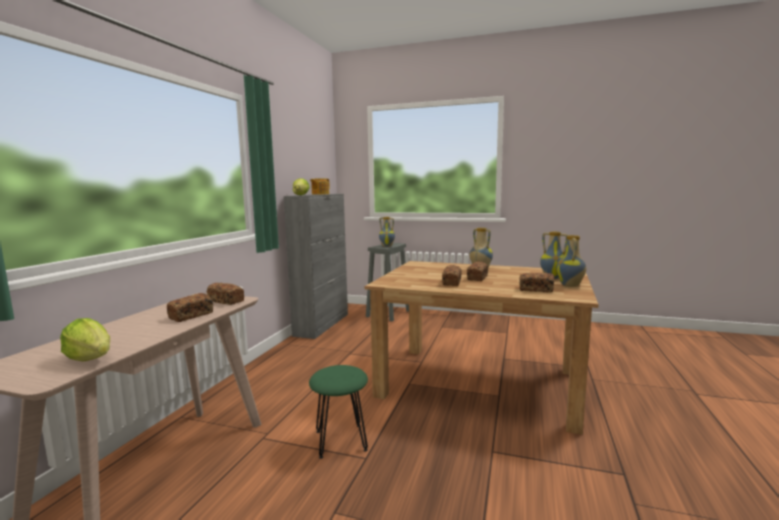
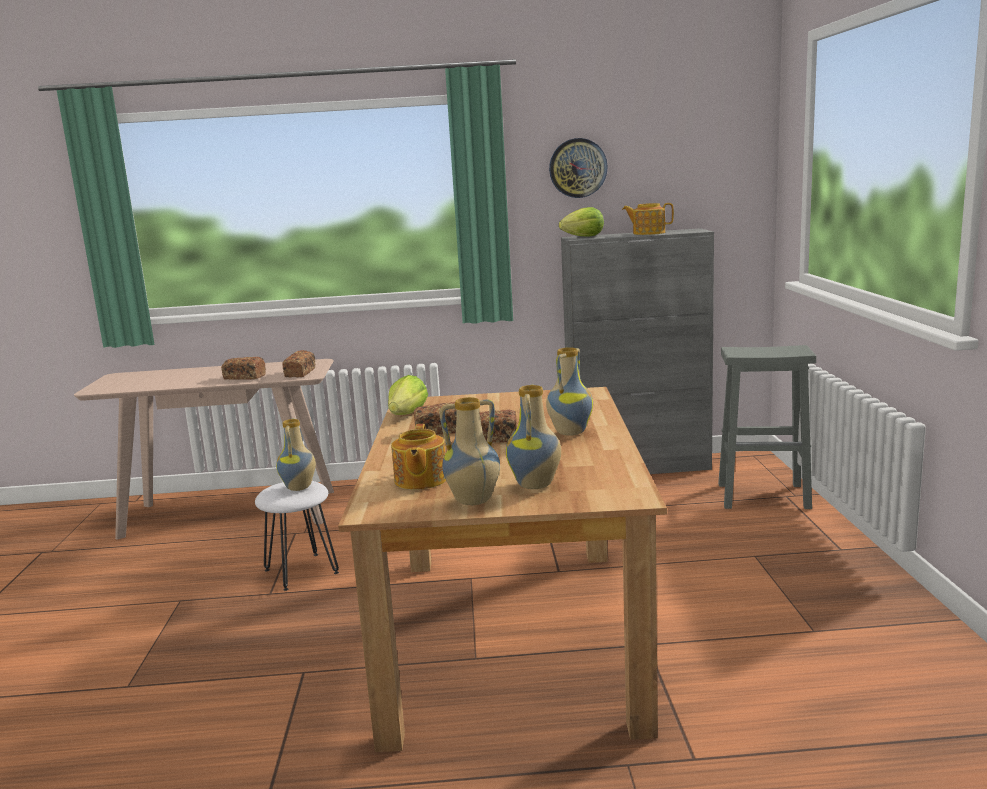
camera: 70 degrees right, 5 degrees up
lettuce [60,318,110,361] -> lettuce moved to [388,375,428,415]
green stool [309,365,368,459] -> white stool [255,481,339,591]
vase [379,217,395,247] -> vase moved to [276,418,316,491]
bread [520,273,554,292] -> teapot [391,424,446,490]
none -> wall clock [549,138,608,198]

